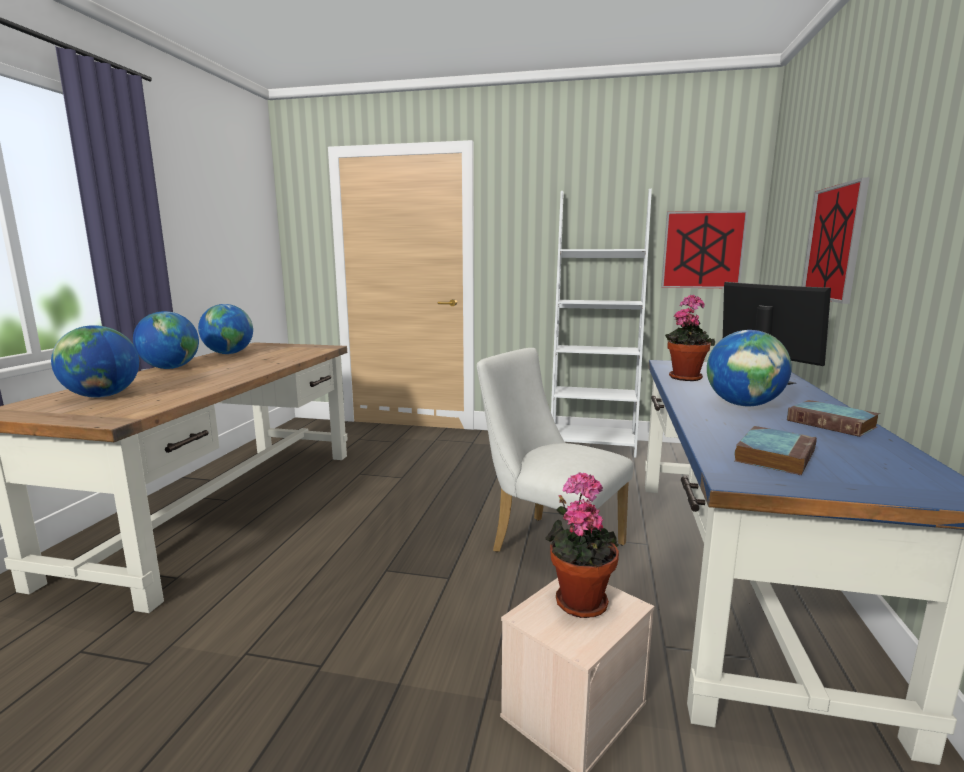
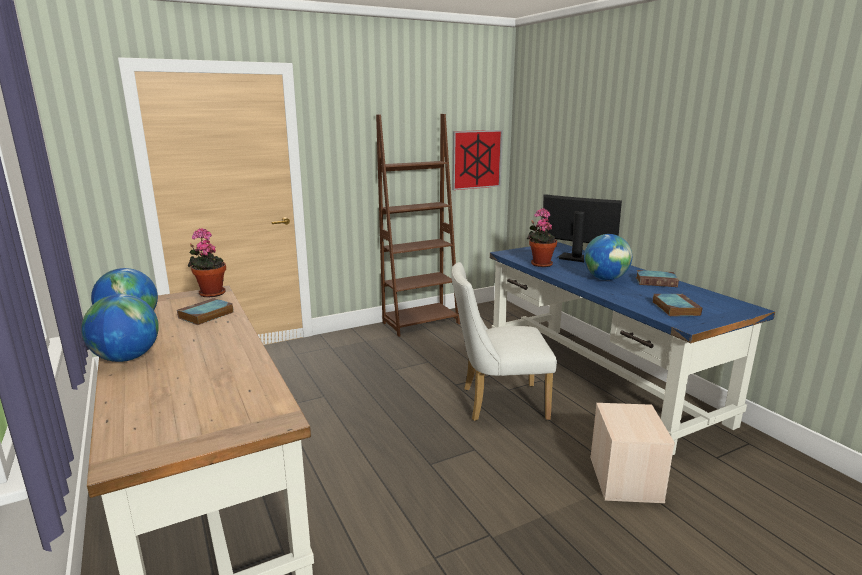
camera: 40 degrees left, 5 degrees up
globe [51,325,139,398] -> none
potted plant [545,472,619,618] -> potted plant moved to [188,228,226,297]
white bookcase [551,189,652,458] -> brown bookcase [376,114,460,337]
picture [802,177,870,304] -> none
none -> book [177,298,233,325]

